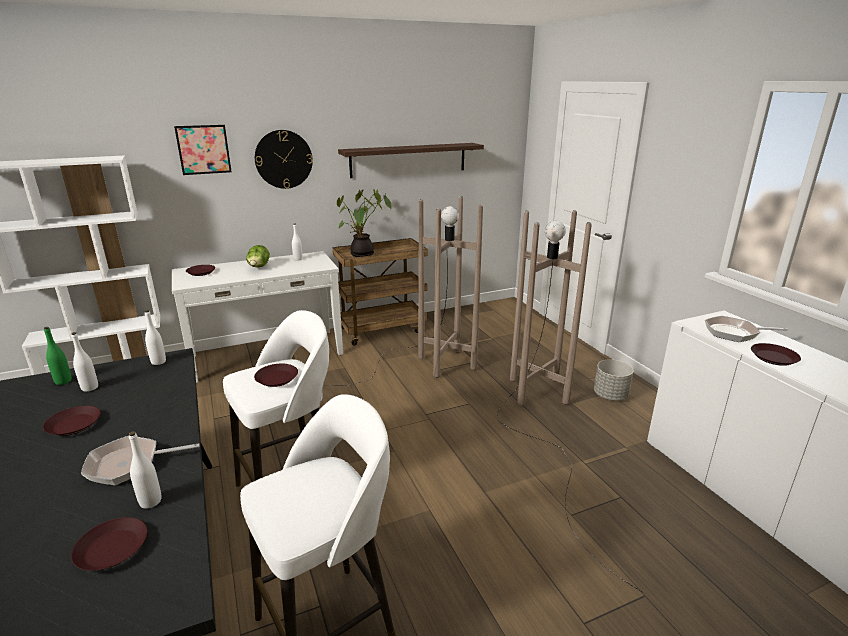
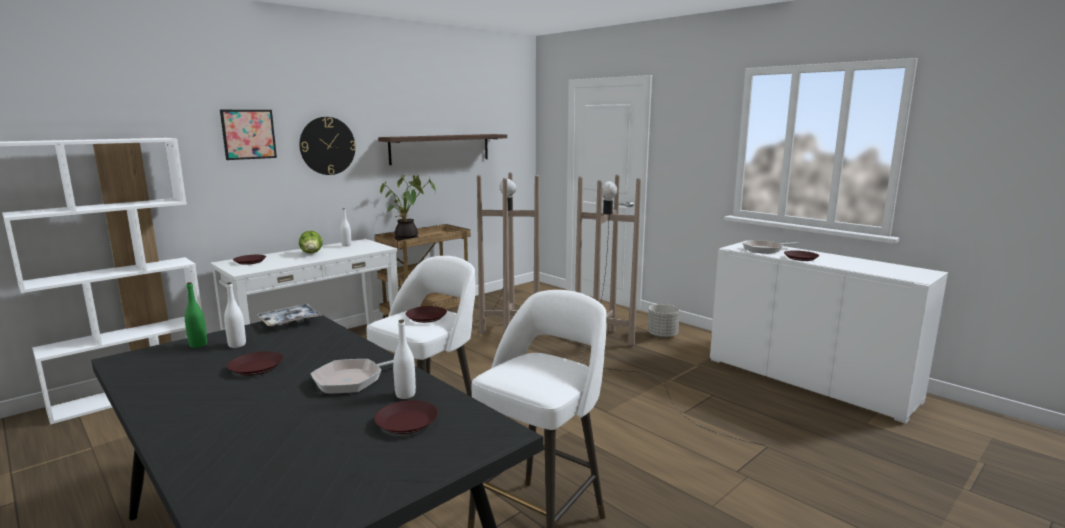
camera: 20 degrees left, 10 degrees down
white bottle [145,310,166,365] -> tray [257,304,322,327]

